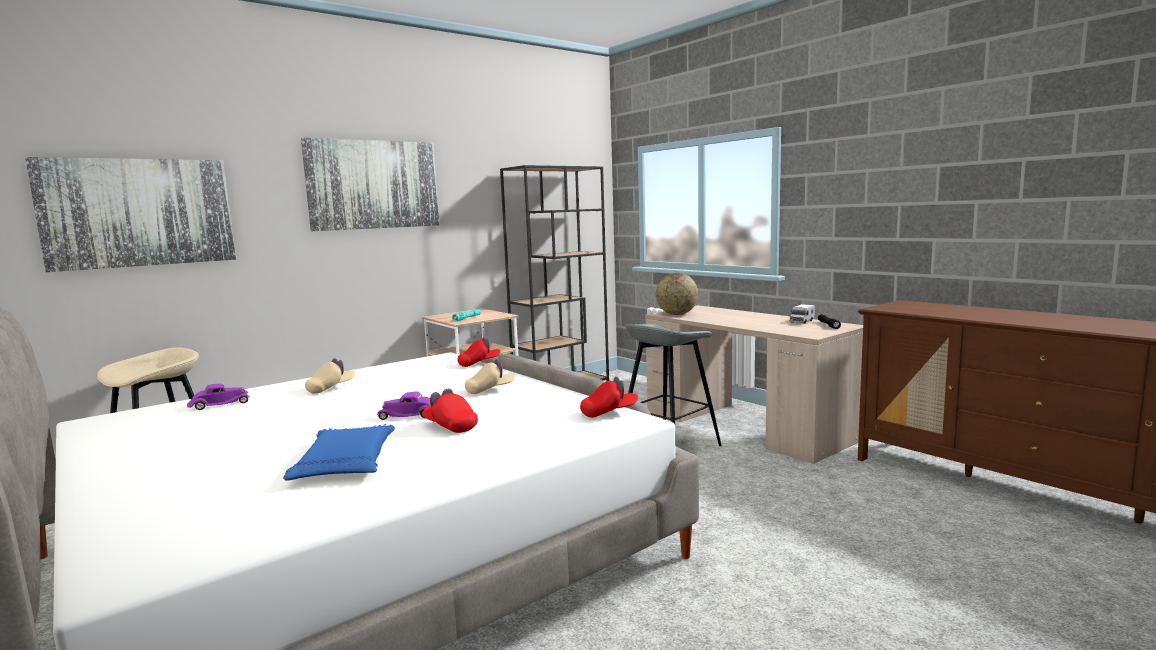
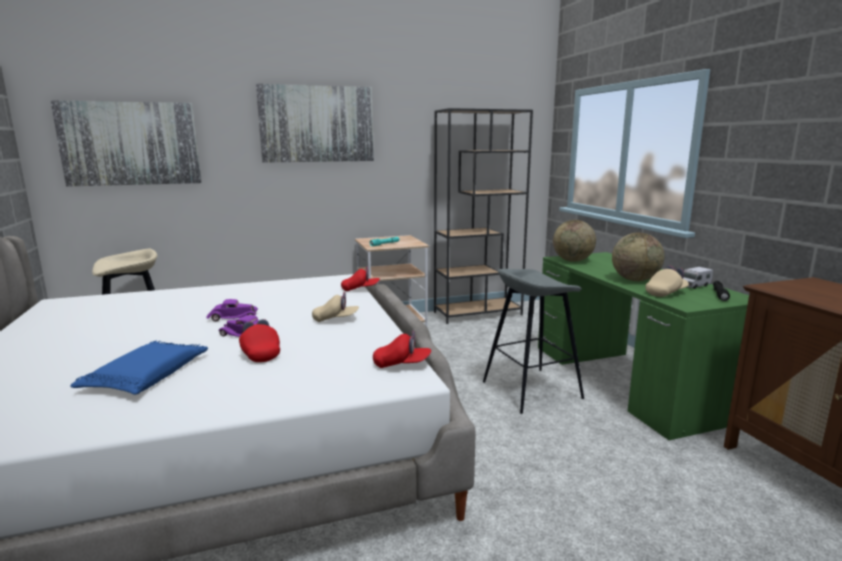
camera: 20 degrees right, 5 degrees up
purple toy car [187,384,250,410] -> purple toy car moved to [207,299,258,321]
beige cap [305,358,355,394] -> beige cap moved to [645,266,689,297]
beige desk [645,305,863,464] -> green desk [538,252,749,440]
none -> globe [612,232,664,281]

